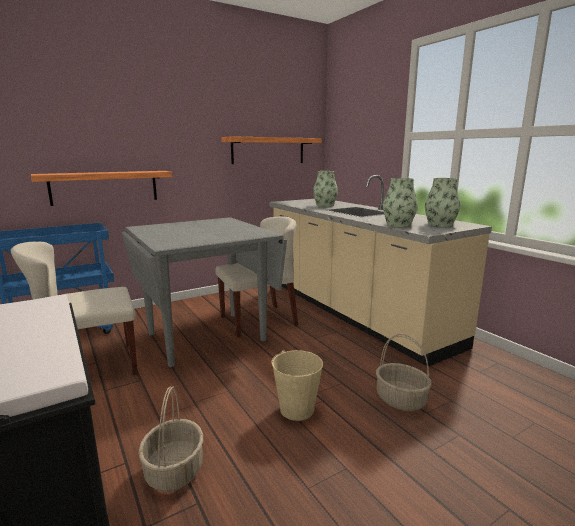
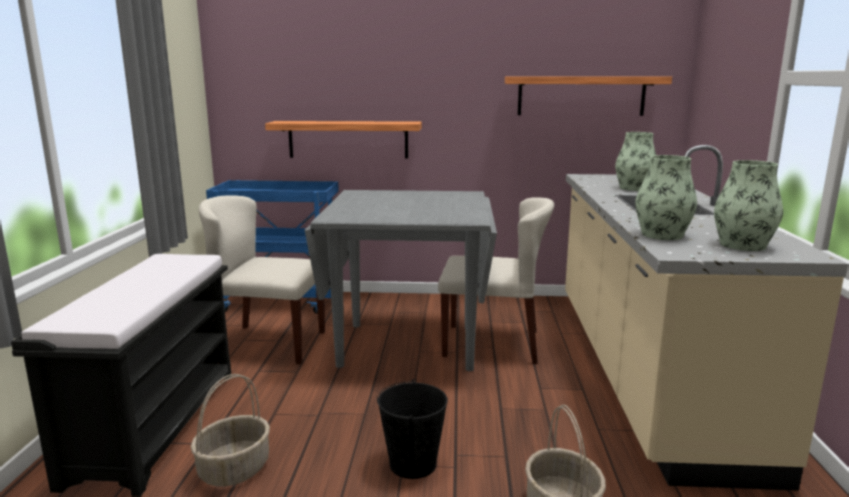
camera: 35 degrees right, 0 degrees up
beige bucket [272,350,323,421] -> black bucket [377,379,448,479]

